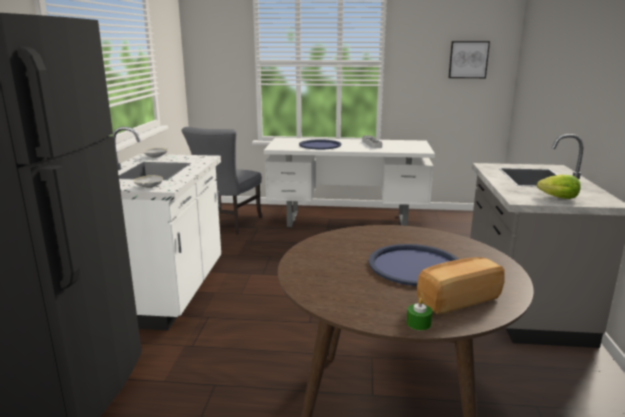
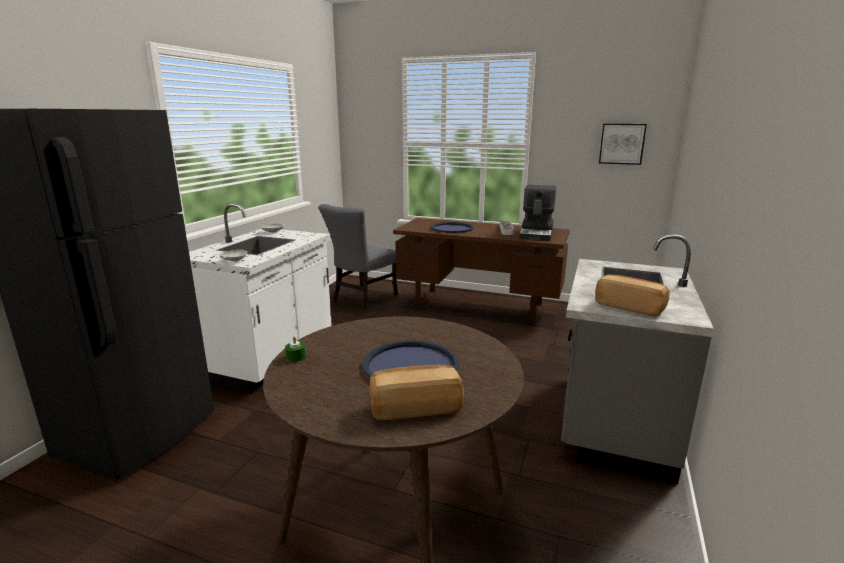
camera: 15 degrees right, 0 degrees up
white desk [264,138,435,227] -> brown desk [393,218,570,324]
green candle [407,298,432,330] -> green candle moved to [285,336,306,362]
lettuce [537,175,581,199] -> bread [595,274,670,317]
none -> coffee machine [519,185,556,241]

